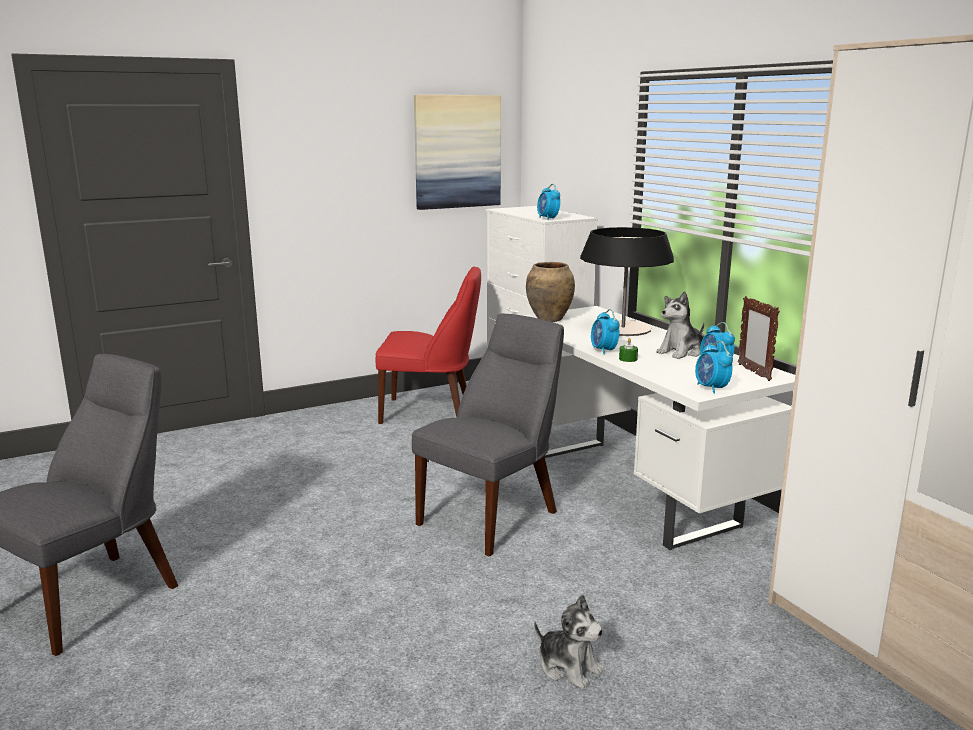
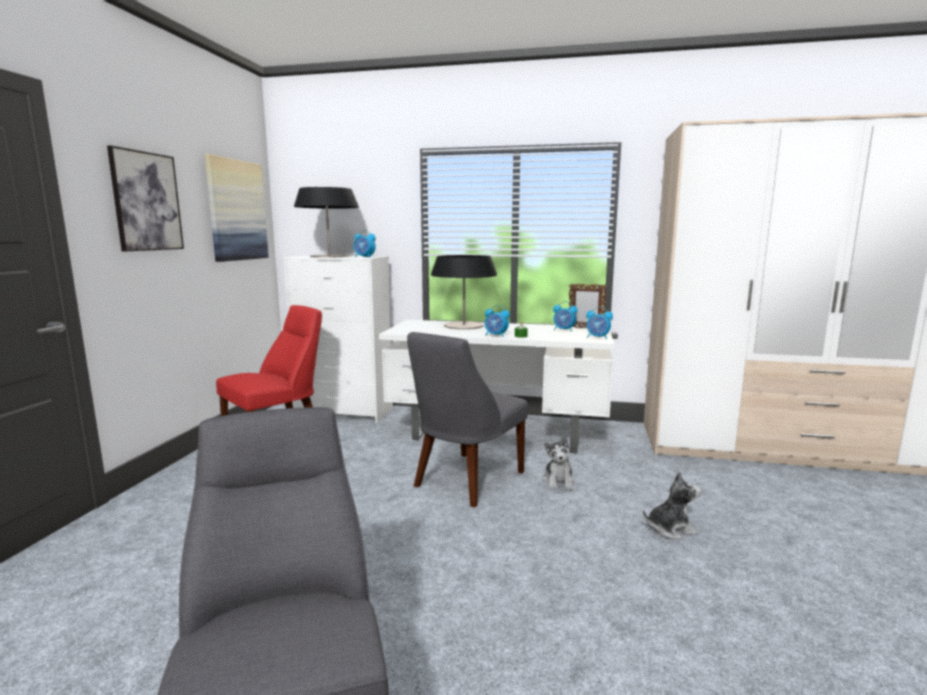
camera: 50 degrees left, 5 degrees down
grey chair [412,314,564,556] -> grey chair turned 135 degrees counterclockwise [407,332,528,507]
brown vase [526,262,575,322] -> none
plush toy [656,291,704,359] -> plush toy moved to [542,436,575,490]
none -> picture [107,145,184,252]
none -> table lamp [294,187,359,258]

